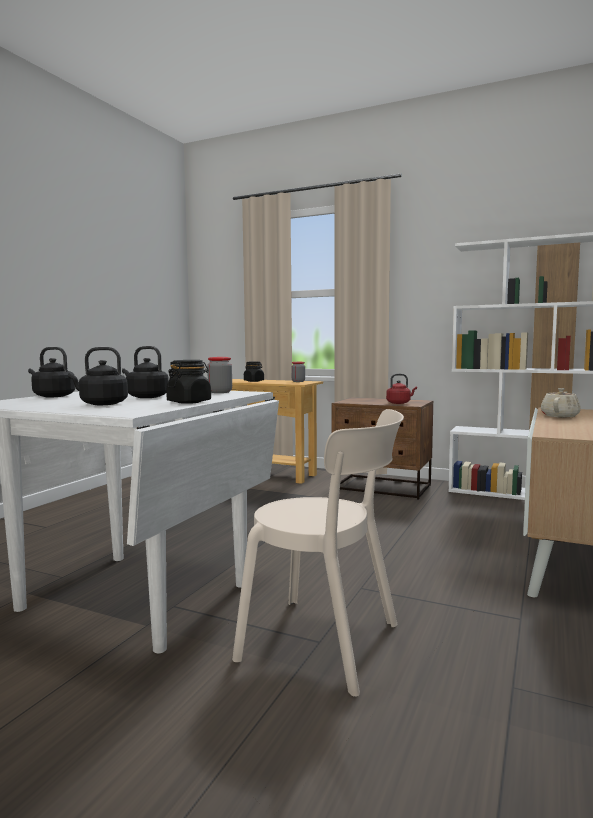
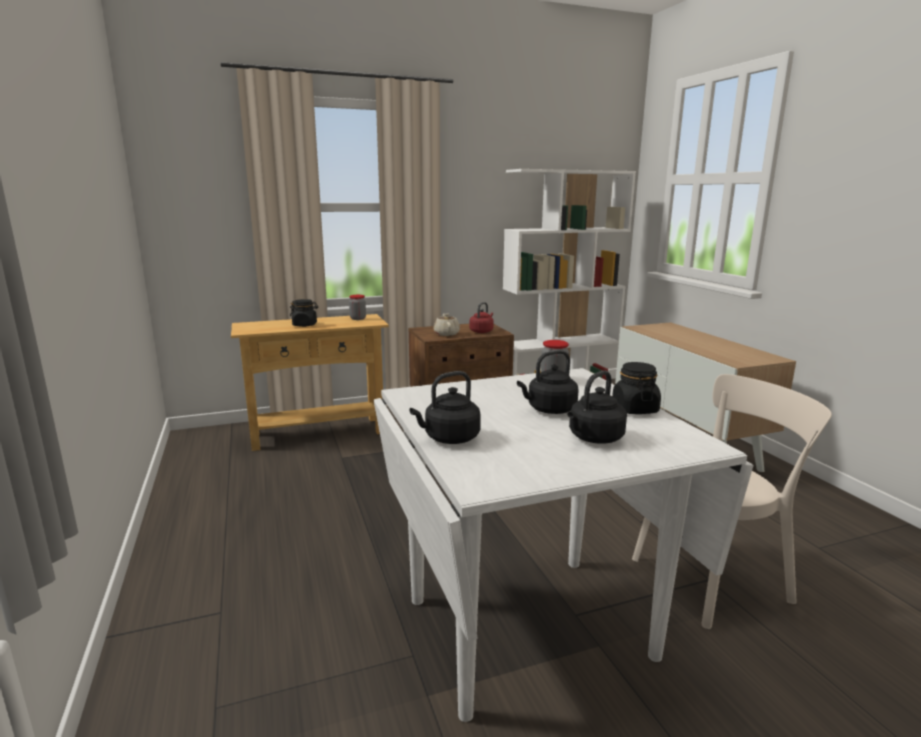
camera: 45 degrees left, 10 degrees up
beige teapot [541,388,581,418] -> beige teapot moved to [434,313,460,336]

